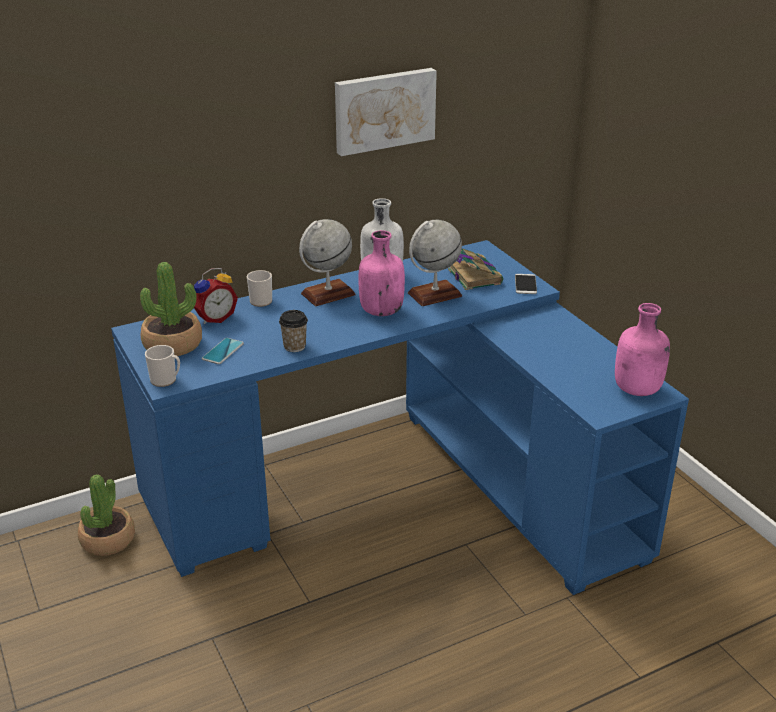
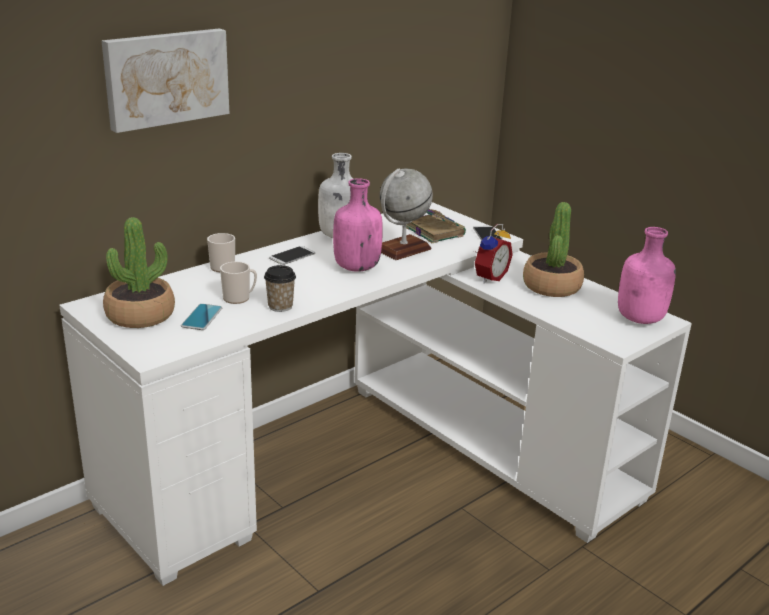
camera: 15 degrees left, 5 degrees down
potted plant [78,475,135,556] -> potted plant moved to [523,202,584,297]
blue desk [111,240,689,595] -> white desk [59,202,692,586]
mug [145,345,180,387] -> mug moved to [220,262,257,304]
alarm clock [194,268,238,324] -> alarm clock moved to [474,224,513,284]
globe [299,219,356,306] -> phone [269,246,315,265]
picture [335,68,437,156] -> picture moved to [102,29,229,133]

